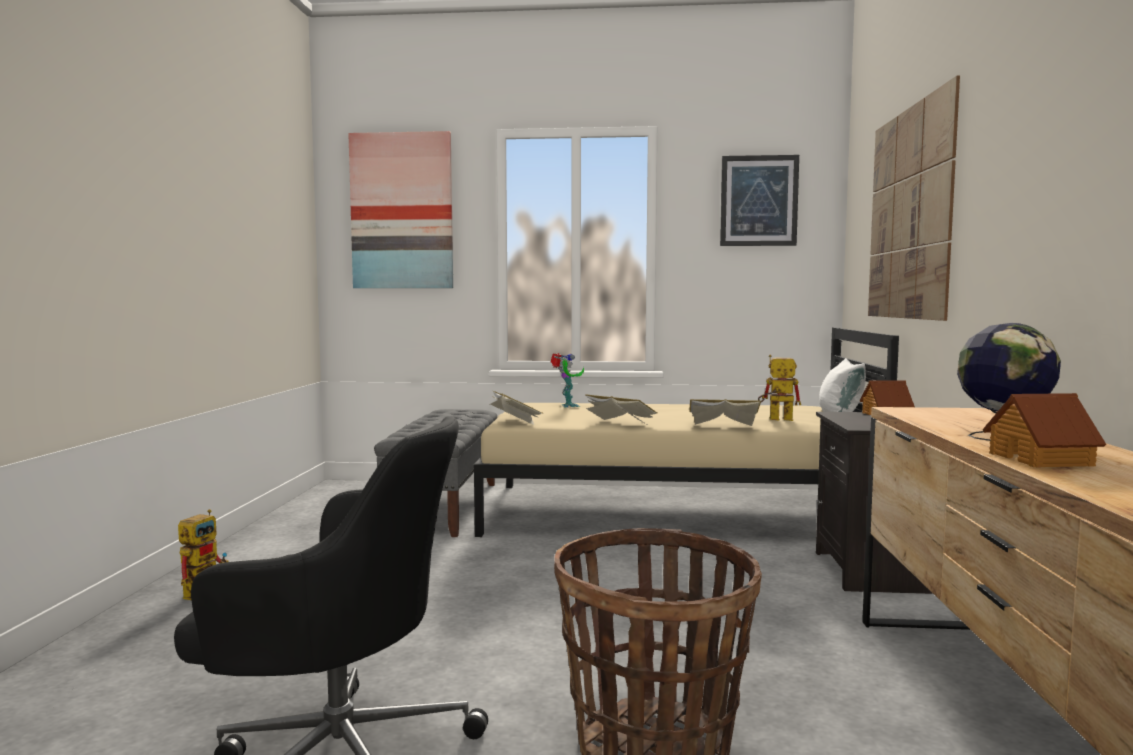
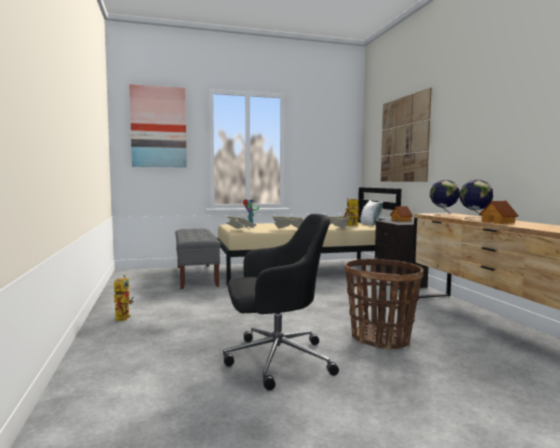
camera: 20 degrees left, 0 degrees up
picture [720,155,799,246] -> none
none -> globe [430,179,460,216]

